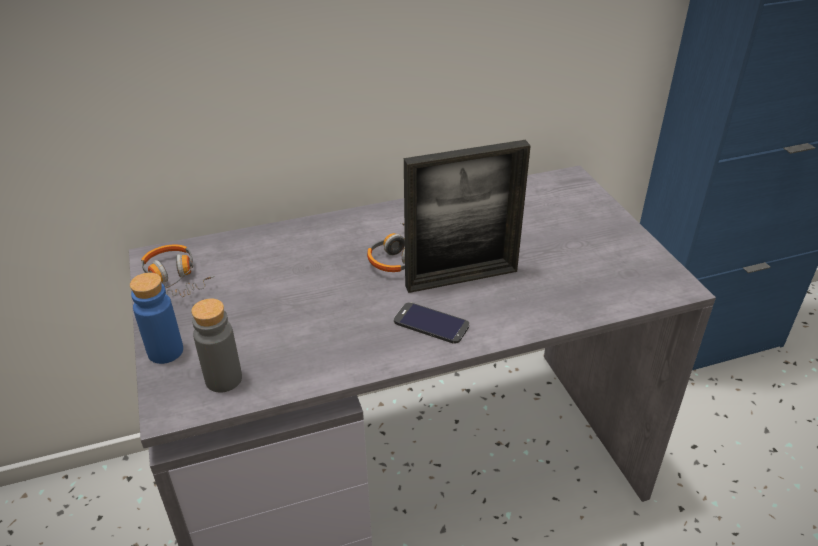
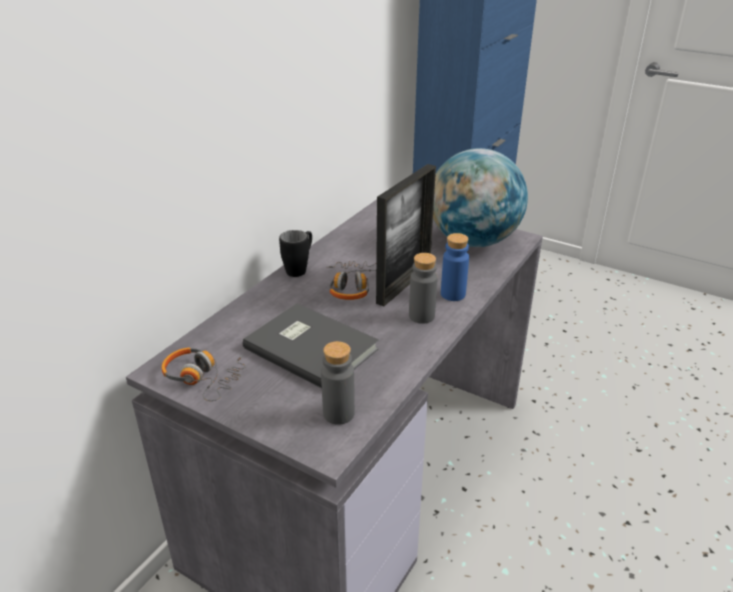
camera: 40 degrees left, 5 degrees down
blue bottle [130,272,183,364] -> blue bottle moved to [441,233,469,301]
phone [394,302,469,344] -> grey bottle [409,253,438,324]
none -> grey book [243,303,379,388]
none -> black mug [279,230,312,277]
none -> globe [433,148,528,247]

